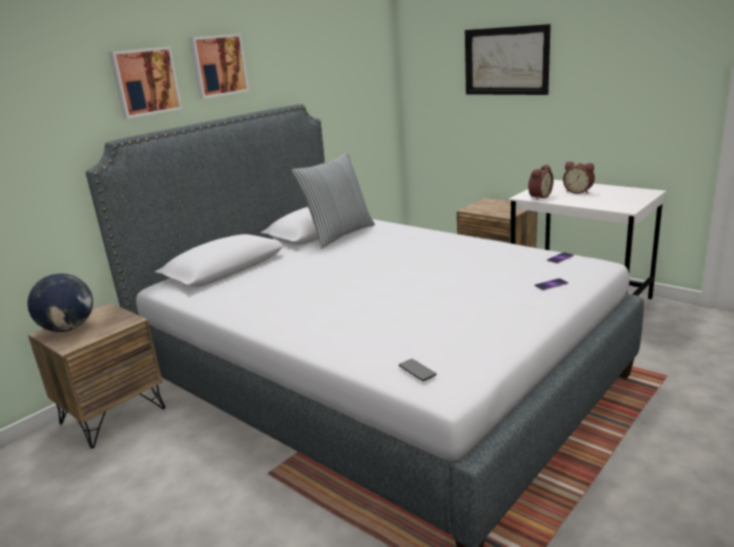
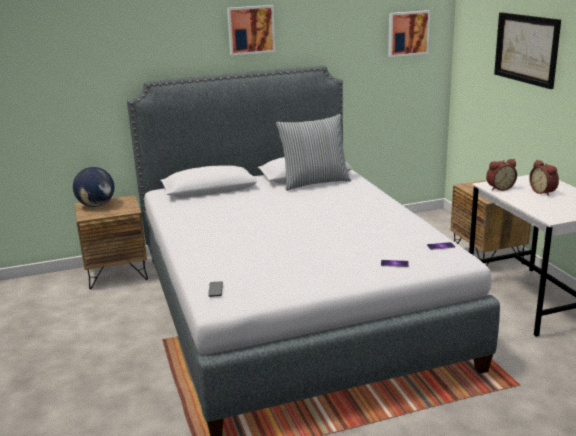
camera: 30 degrees right, 0 degrees up
picture [109,46,182,119] -> picture moved to [388,10,430,57]

